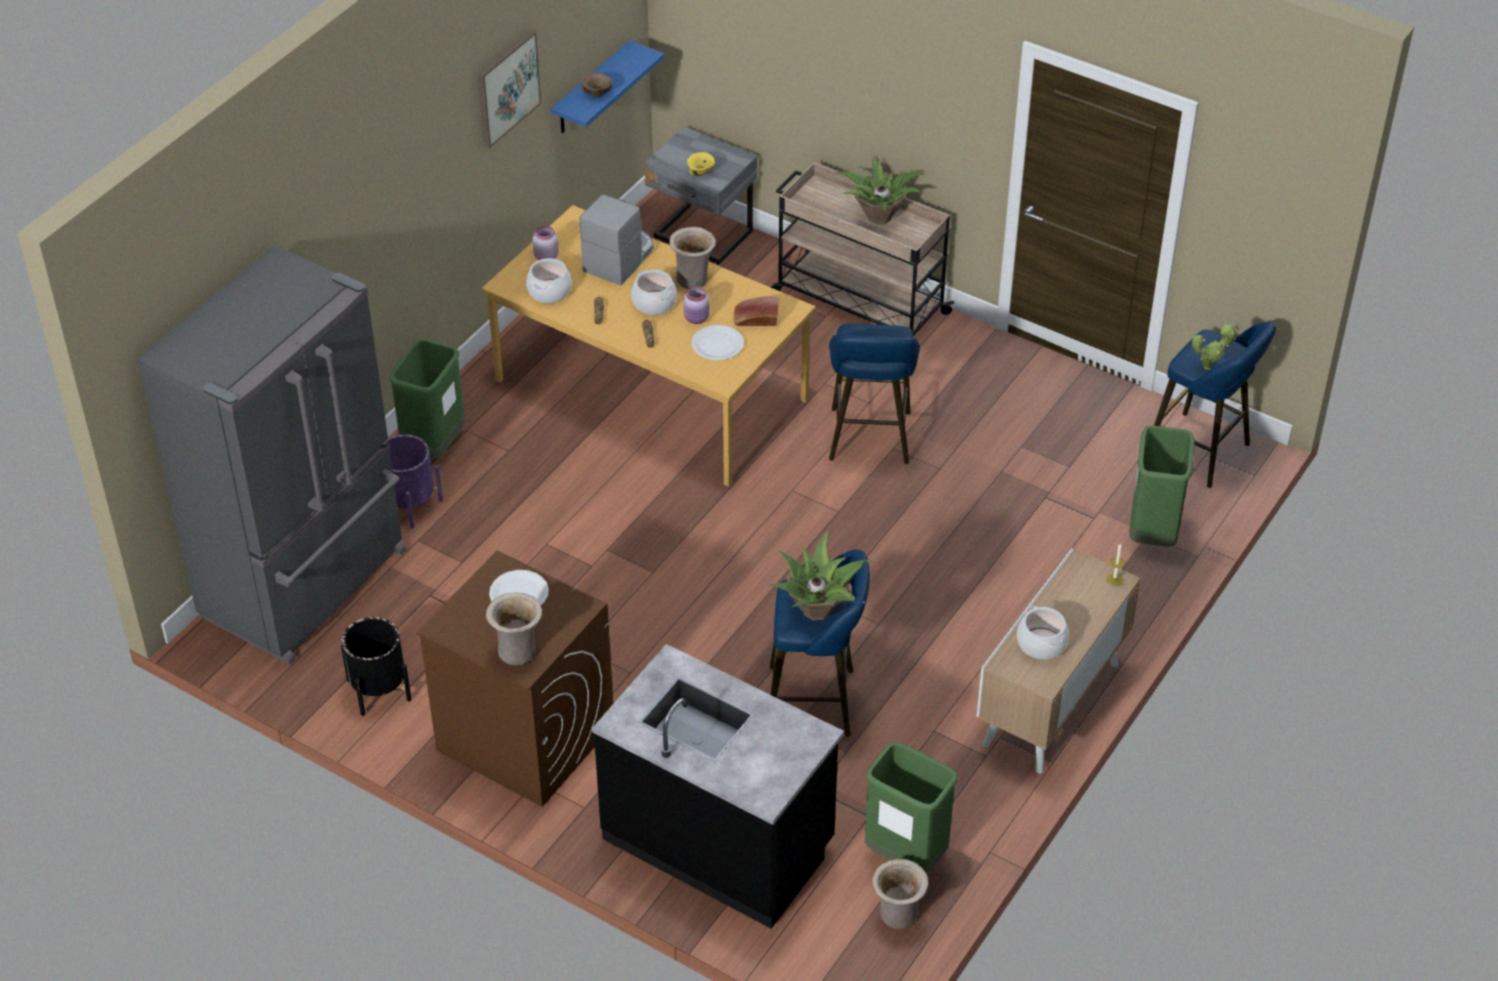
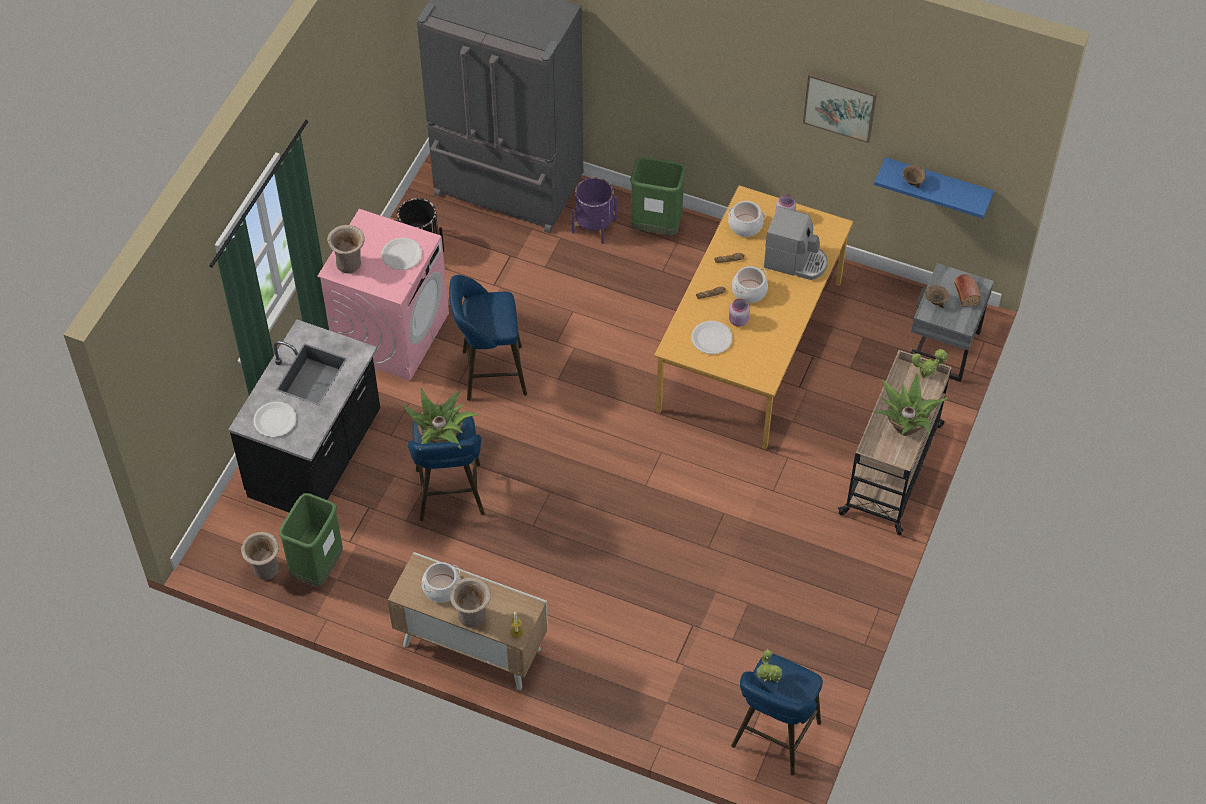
camera: 80 degrees right, 10 degrees up
brown washing machine [417,550,614,807] -> pink washing machine [317,209,449,381]
beige vase [669,227,716,289] -> beige vase moved to [450,577,491,627]
yellow bowl [687,152,716,176] -> brown bowl [925,285,949,308]
bread [734,296,779,326] -> bread moved to [954,274,981,307]
blue stool [829,324,920,464] -> blue stool moved to [449,275,527,401]
green trash can [1130,425,1195,547] -> none
none -> white plate [253,401,297,437]
none -> potted plant [912,349,948,379]

